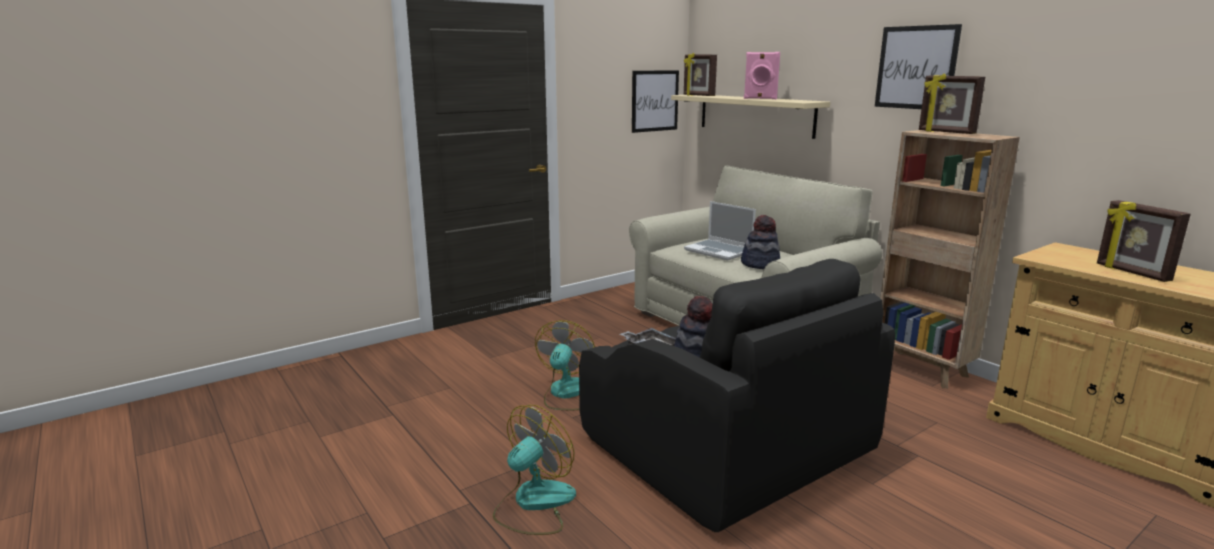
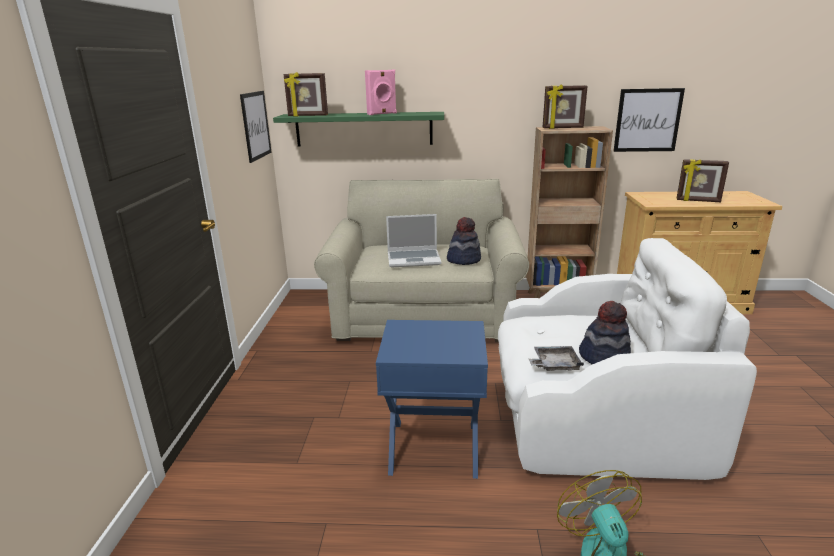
camera: 50 degrees left, 5 degrees up
fan [535,320,595,410] -> blue side table [376,320,488,479]
black armchair [579,259,895,532] -> white armchair [498,238,757,480]
beige shelf [671,95,830,139] -> green shelf [273,112,444,146]
picture [875,24,962,109] -> picture moved to [613,88,685,152]

